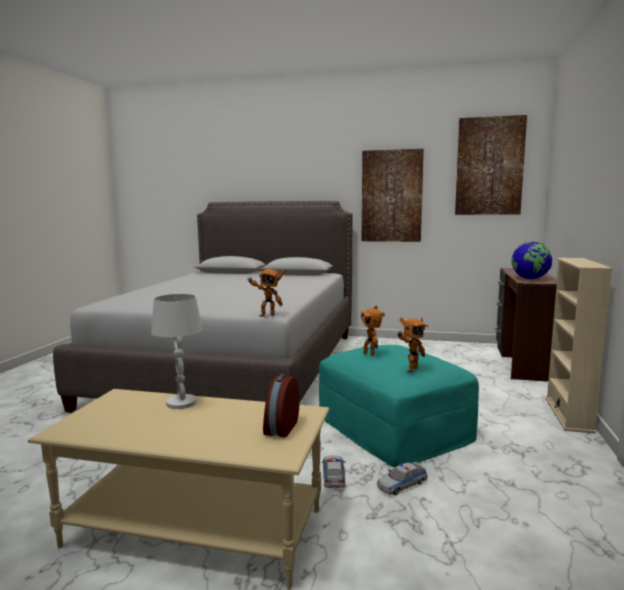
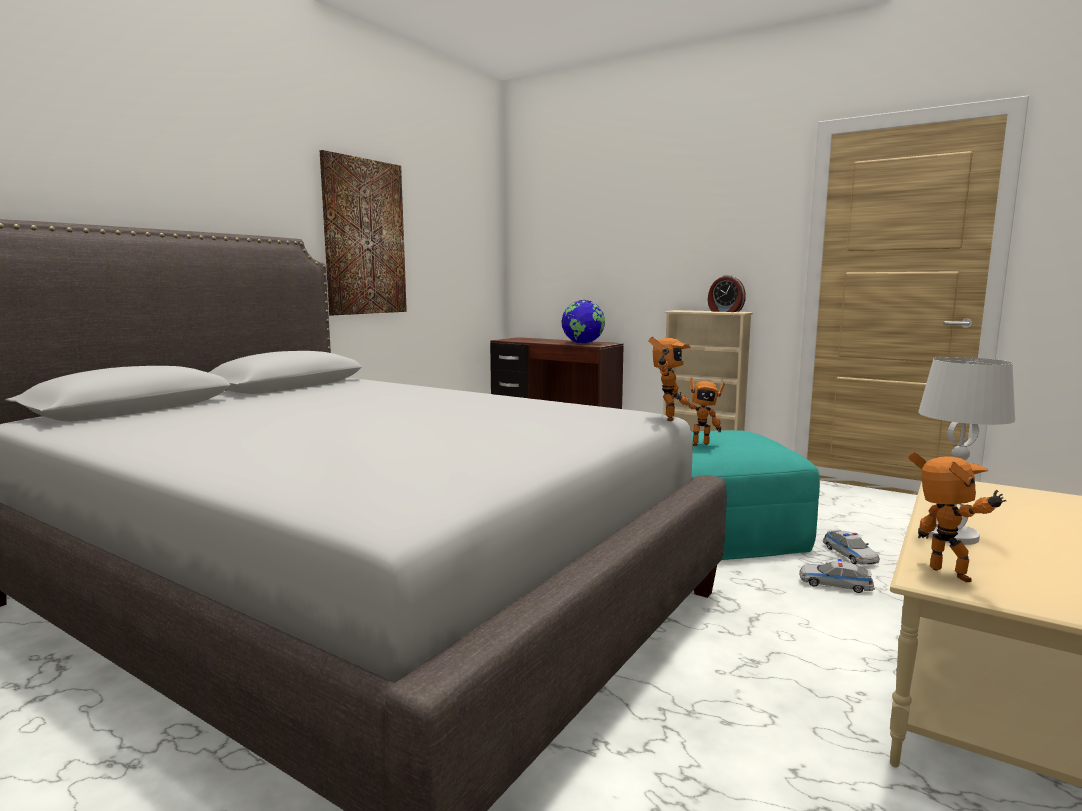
camera: 70 degrees left, 0 degrees up
alarm clock [263,374,300,437] -> alarm clock moved to [708,275,746,312]
toy robot [398,317,429,373] -> toy robot moved to [908,452,1006,582]
picture [455,115,527,215] -> none

